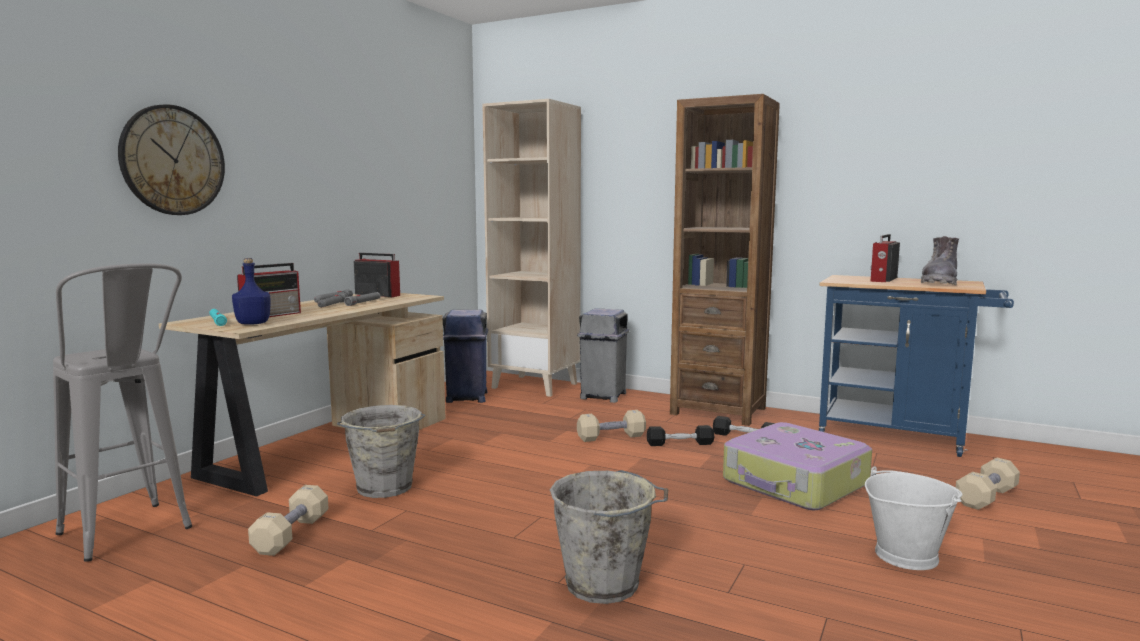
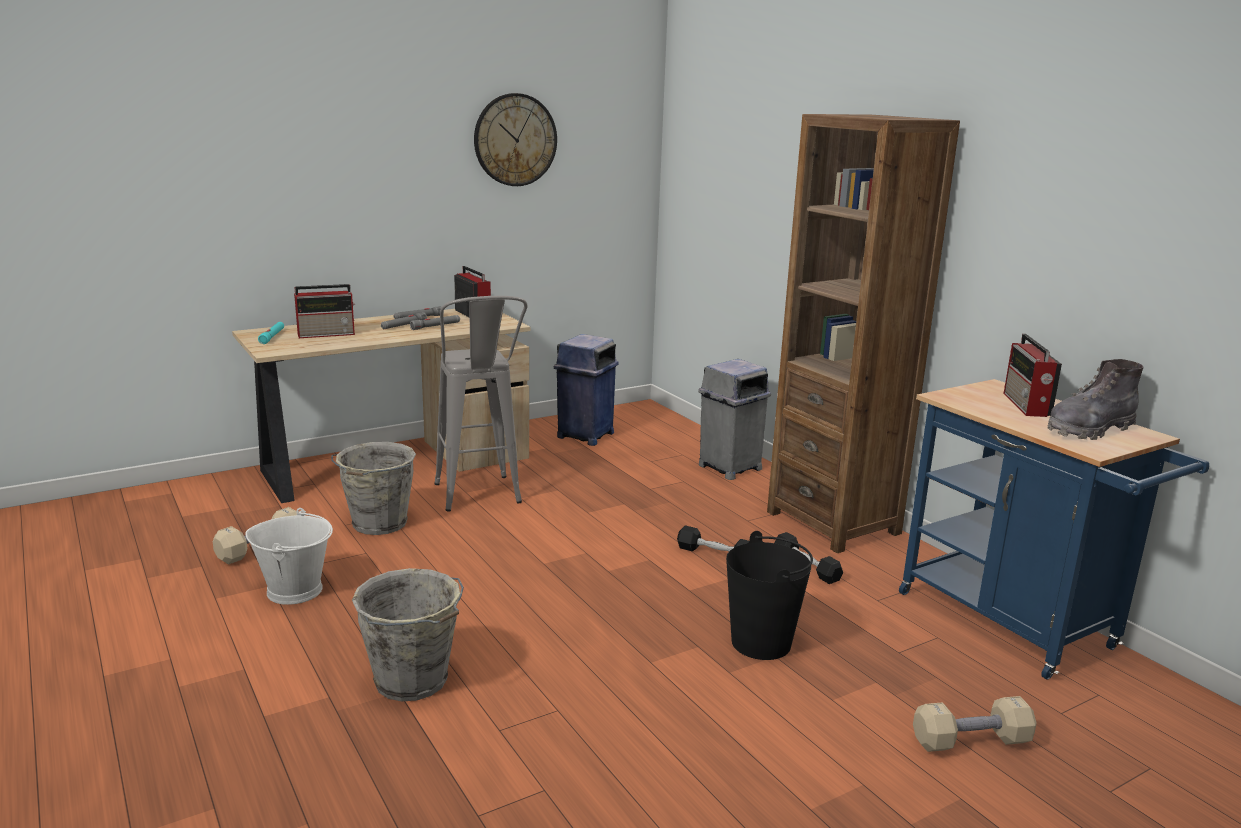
camera: 30 degrees right, 10 degrees up
grey stool [53,263,192,562] -> grey stool moved to [435,296,528,512]
wall clock [118,104,225,215] -> wall clock moved to [474,93,557,186]
blue bottle [232,258,271,325] -> none
beige bookcase [482,99,581,397] -> none
beige dumbbell [577,410,646,442] -> none
suitcase [723,422,872,510] -> black bucket [726,531,813,660]
white bucket [865,466,963,570] -> white bucket moved to [245,508,333,605]
radio [871,234,900,282] -> radio turned 60 degrees counterclockwise [1003,334,1062,417]

